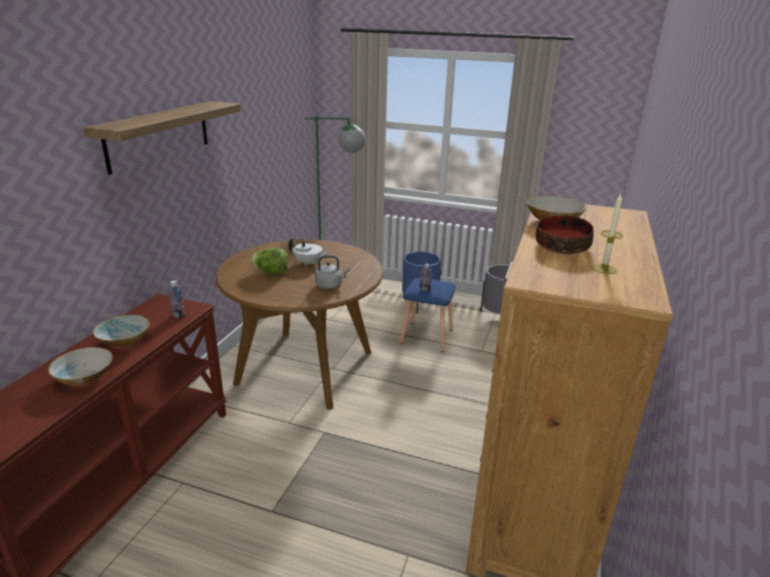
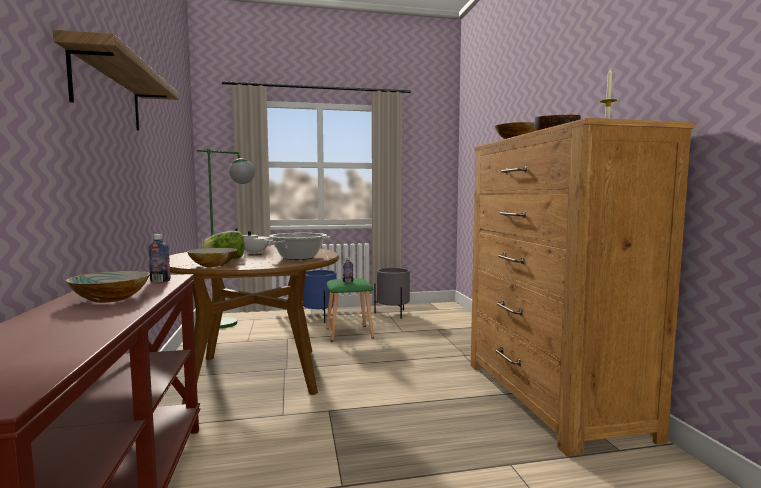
camera: 30 degrees left, 20 degrees down
bowl [48,347,113,385] -> bowl moved to [187,248,238,267]
grey kettle [315,255,350,289] -> cooking pot [264,233,330,260]
blue stool [400,278,456,352] -> green stool [326,278,374,341]

